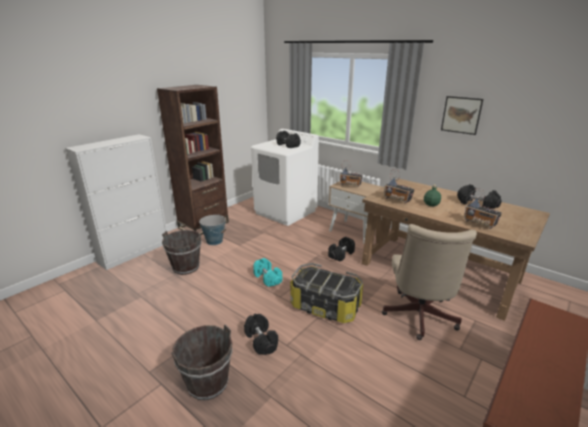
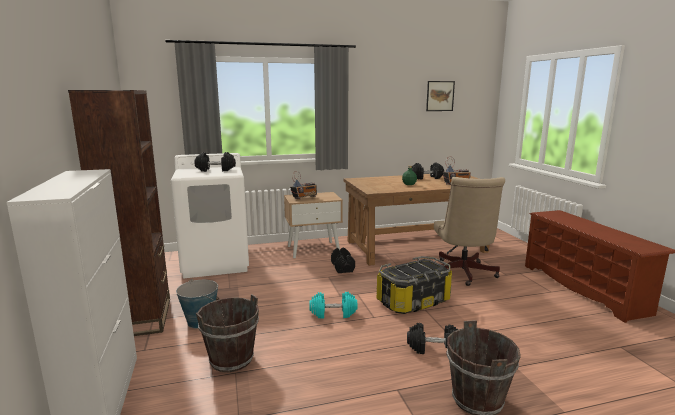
camera: 55 degrees left, 10 degrees down
beige office chair [382,224,477,340] -> beige office chair turned 45 degrees clockwise [434,177,505,286]
radio [384,169,415,203] -> none
picture [441,96,483,135] -> picture moved to [426,81,455,111]

